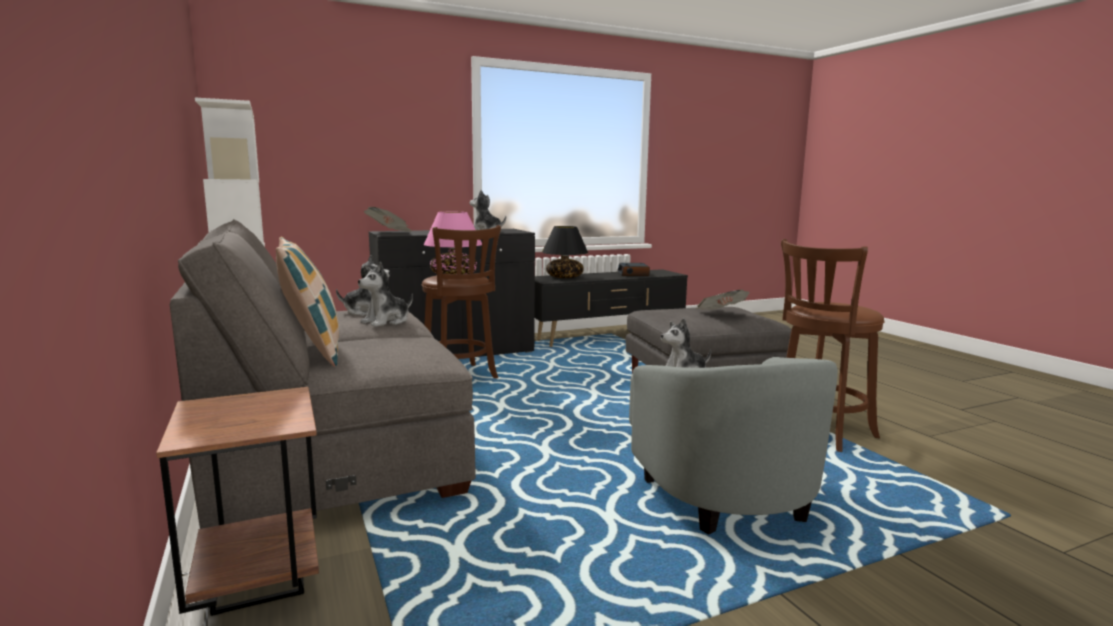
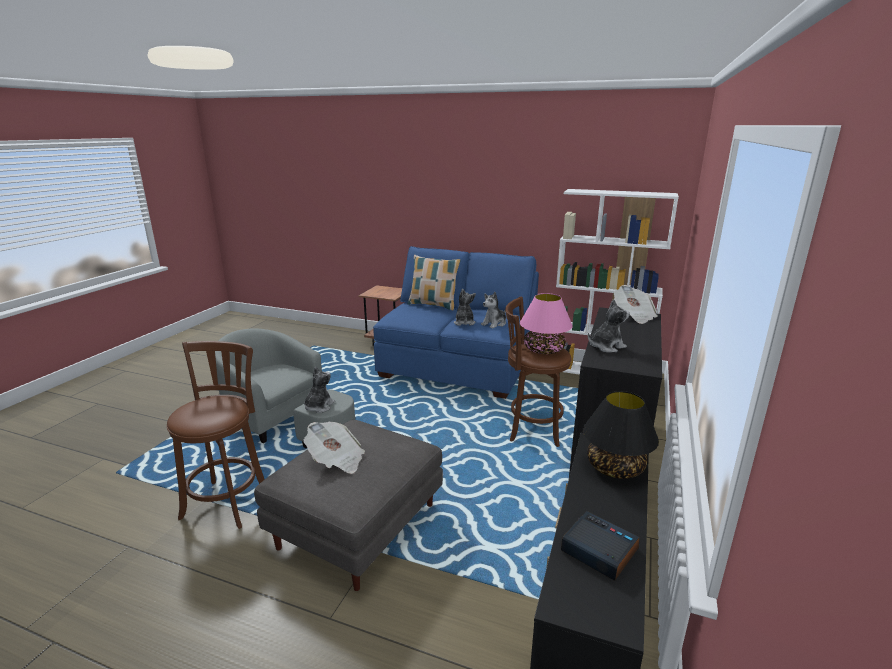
camera: 135 degrees right, 10 degrees up
grey sofa [170,219,476,529] -> blue sofa [373,246,539,399]

